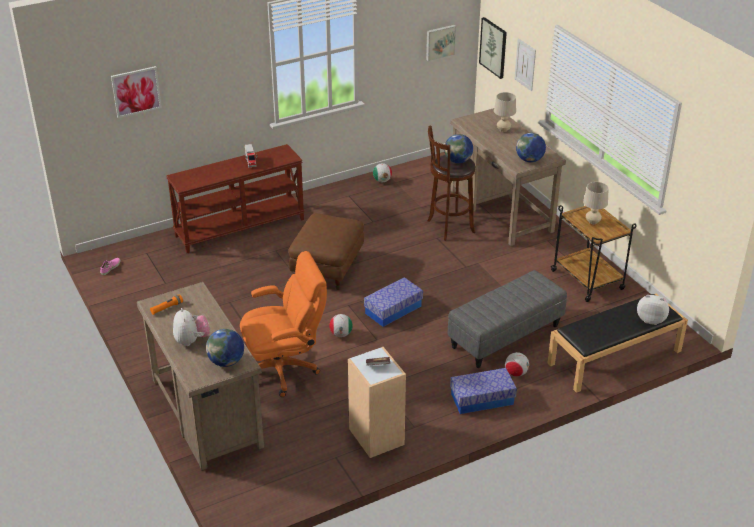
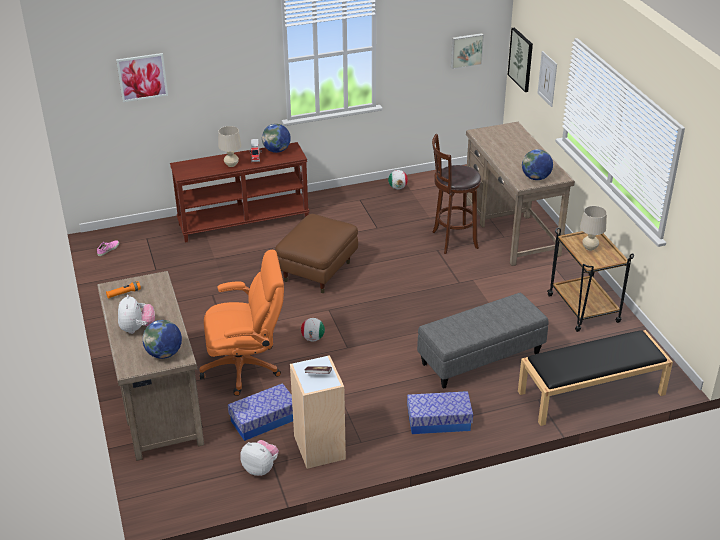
camera: 10 degrees right, 0 degrees up
storage box [364,277,423,327] -> storage box moved to [228,383,293,441]
globe [444,134,473,163] -> globe moved to [262,124,291,153]
beige table lamp [494,92,516,132] -> beige table lamp moved to [218,126,242,167]
football [505,352,529,377] -> none
plush toy [637,295,669,325] -> plush toy moved to [240,440,279,476]

